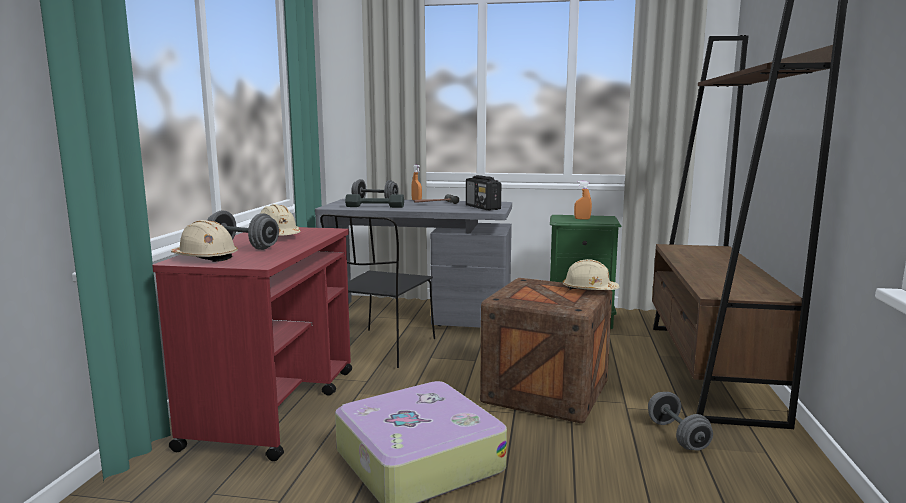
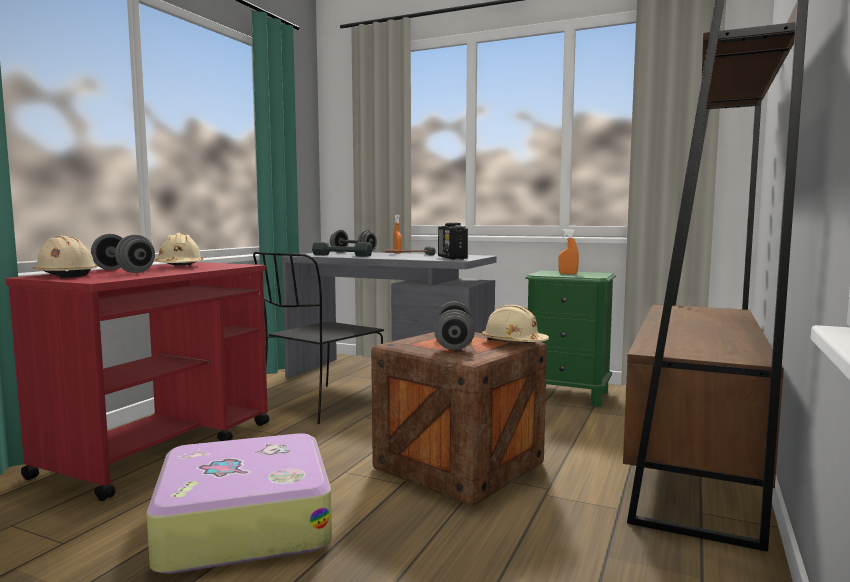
camera: 15 degrees right, 5 degrees down
grey dumbbell [648,392,713,451] -> grey dumbbell moved to [434,301,475,350]

